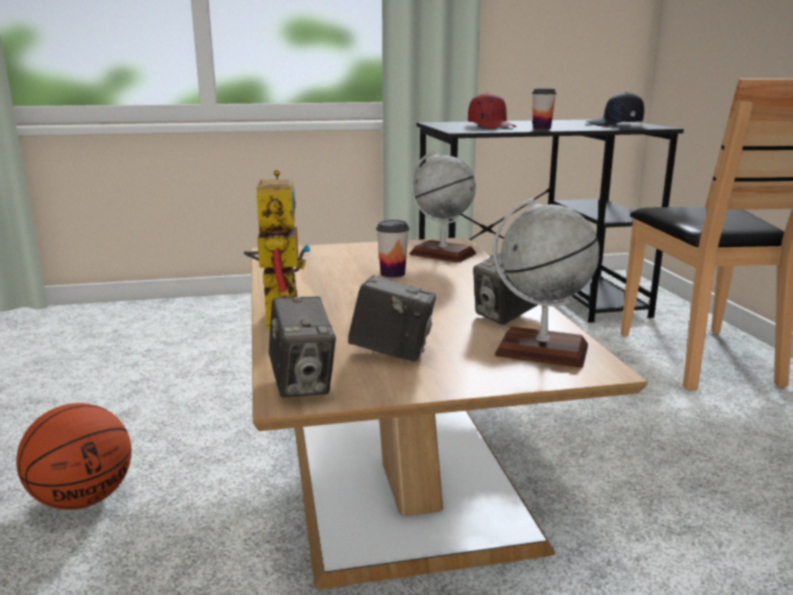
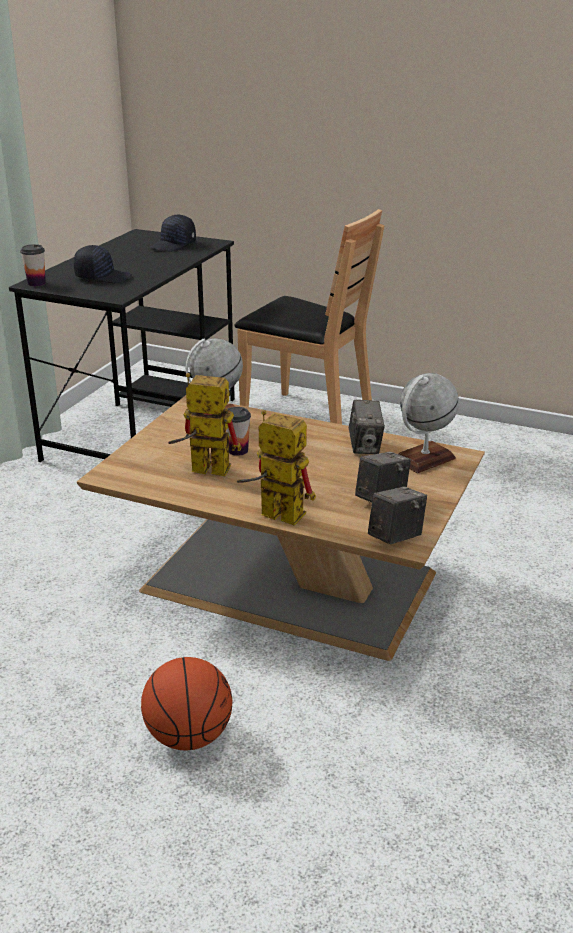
camera: 55 degrees left, 10 degrees up
camera [269,297,336,398] -> camera turned 60 degrees counterclockwise [368,486,427,545]
red cap [468,92,516,128] -> black cap [74,245,132,283]
cup [532,89,557,129] -> cup moved to [20,244,46,286]
none -> toy robot [168,373,242,476]

